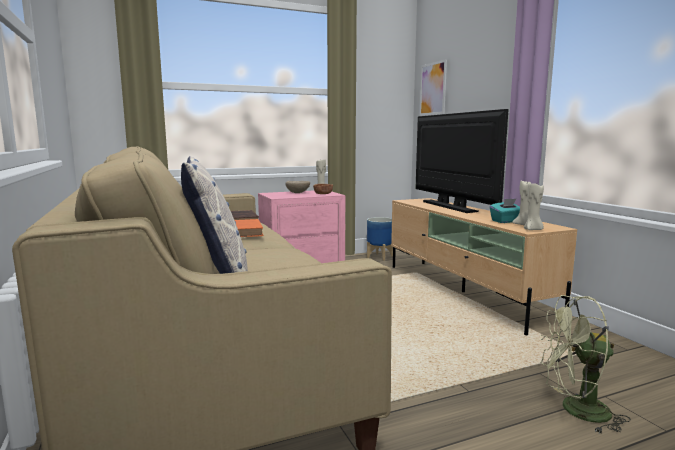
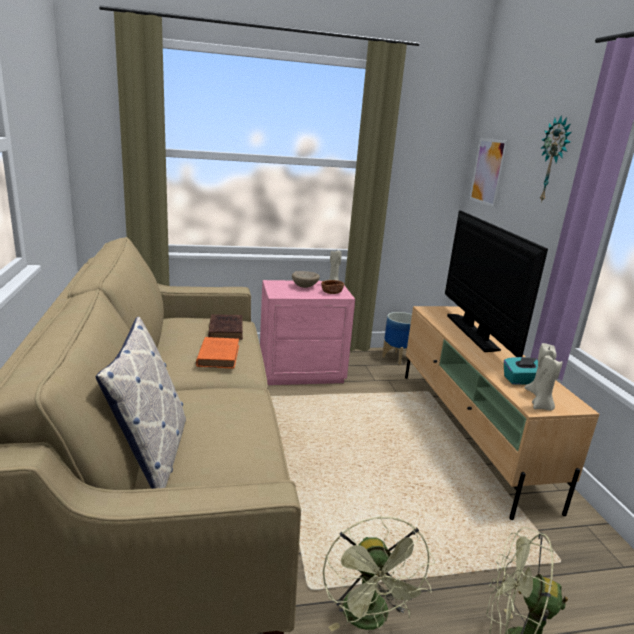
camera: 10 degrees right, 10 degrees up
none -> green fan [323,516,435,632]
none -> wall clock [540,115,572,203]

